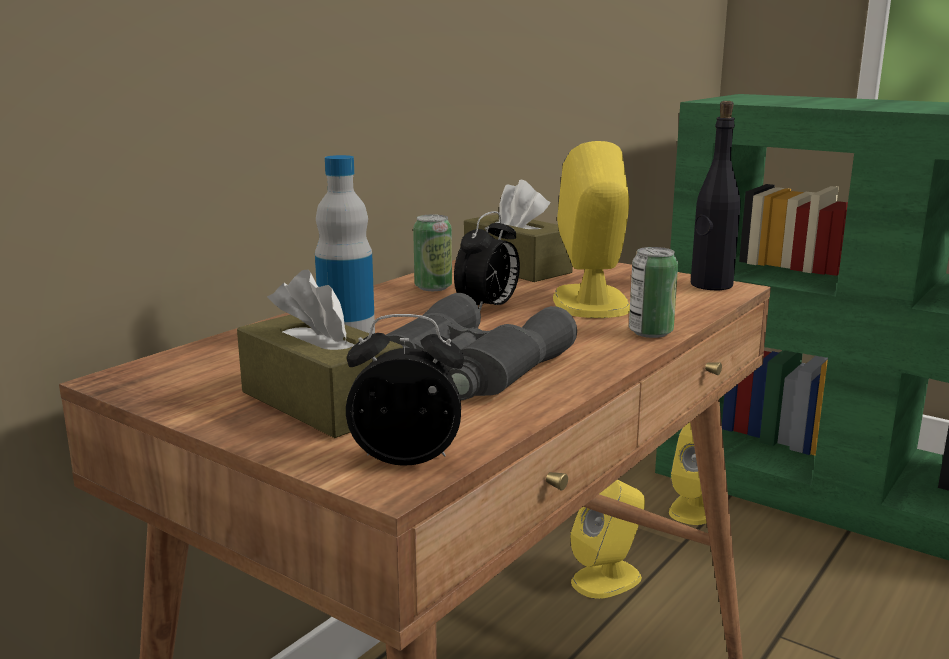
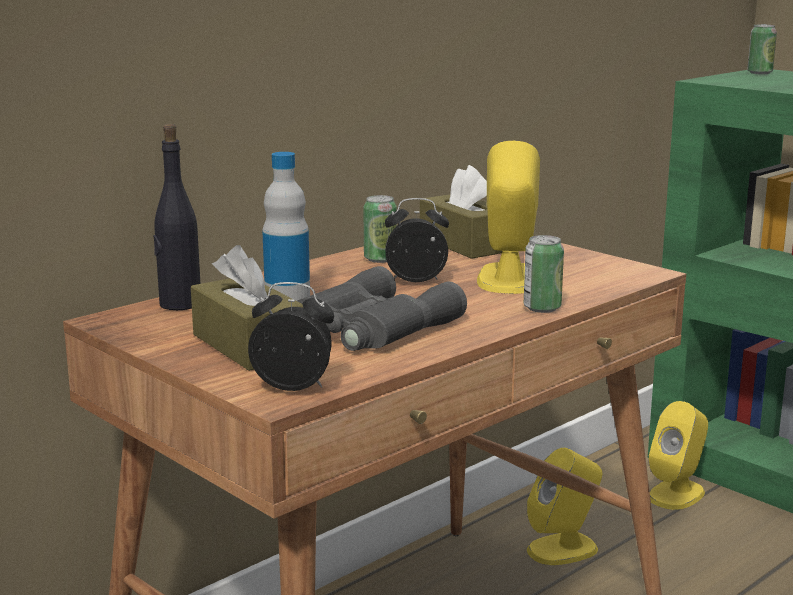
camera: 10 degrees right, 0 degrees up
alarm clock [454,211,520,310] -> alarm clock turned 135 degrees counterclockwise [385,198,449,282]
black bottle [691,101,740,290] -> black bottle moved to [153,124,200,310]
none -> can [747,24,777,74]

